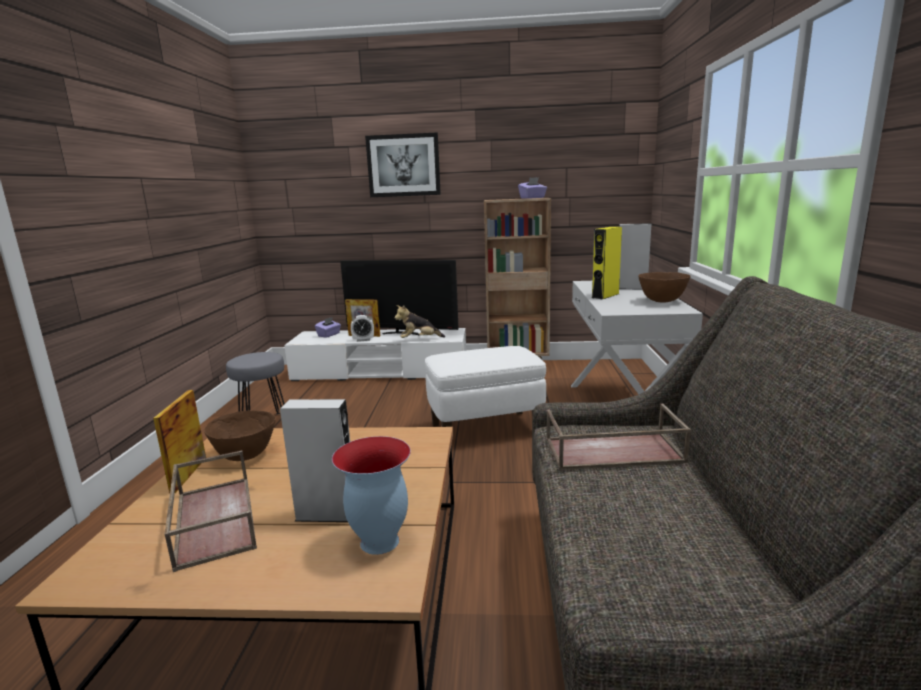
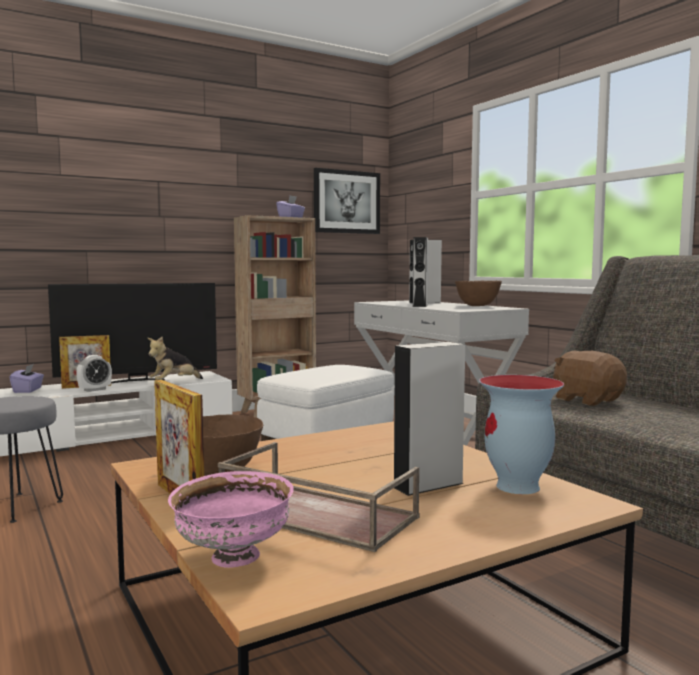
camera: 35 degrees left, 10 degrees down
picture [365,133,441,197] -> picture moved to [314,168,380,234]
brown tray [546,404,691,470] -> brown plush toy [553,351,627,406]
yellow speaker [592,227,622,299] -> grey speaker [413,237,428,307]
none -> pink bowl [168,471,294,568]

